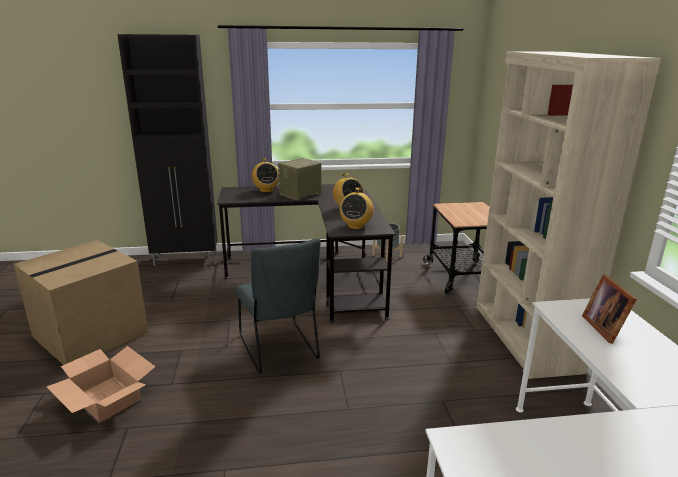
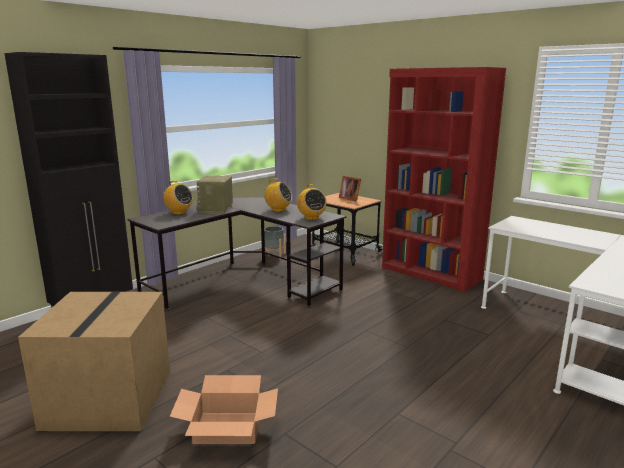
camera: 40 degrees left, 5 degrees down
grey chair [235,238,321,373] -> none
beige bookcase [477,51,661,379] -> red bookcase [382,67,506,292]
picture frame [582,274,637,344] -> picture frame moved to [339,176,361,202]

